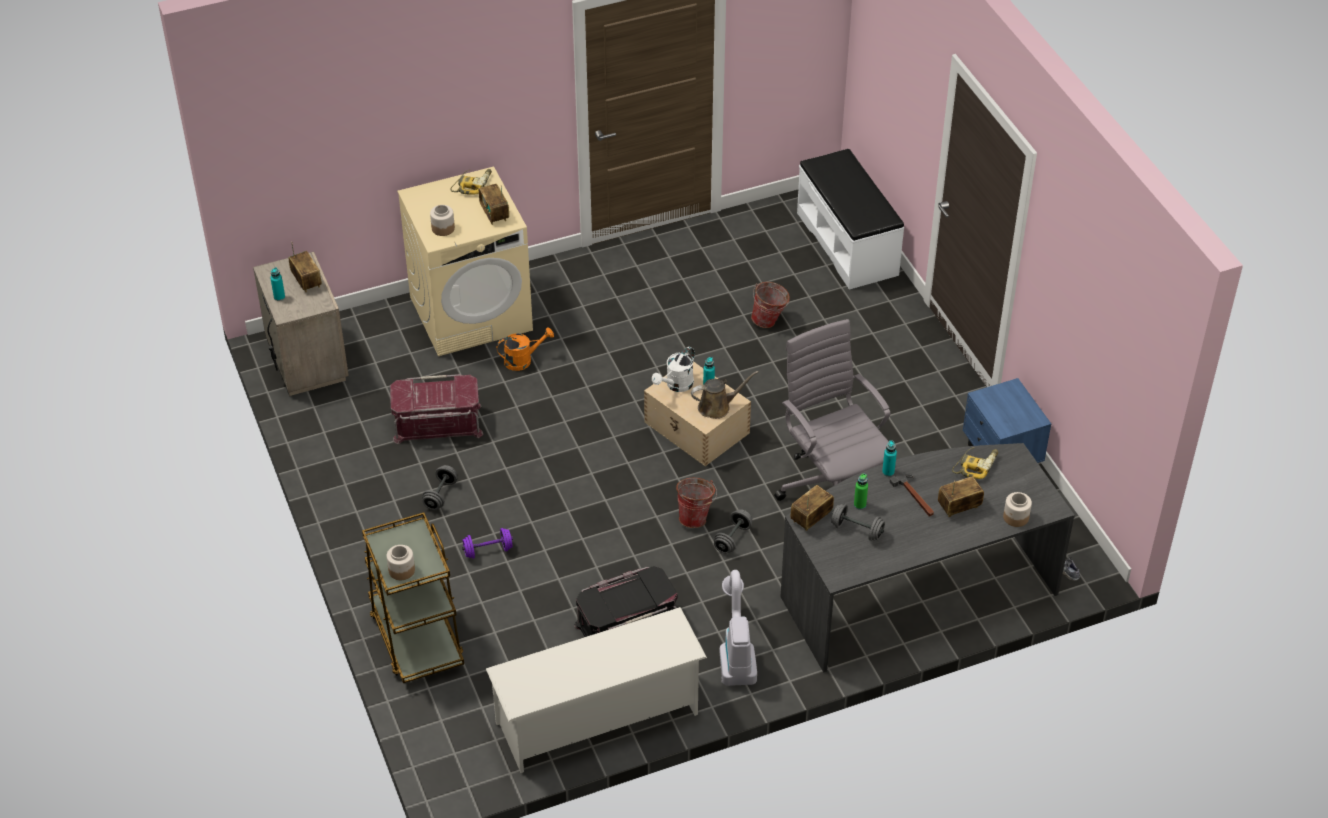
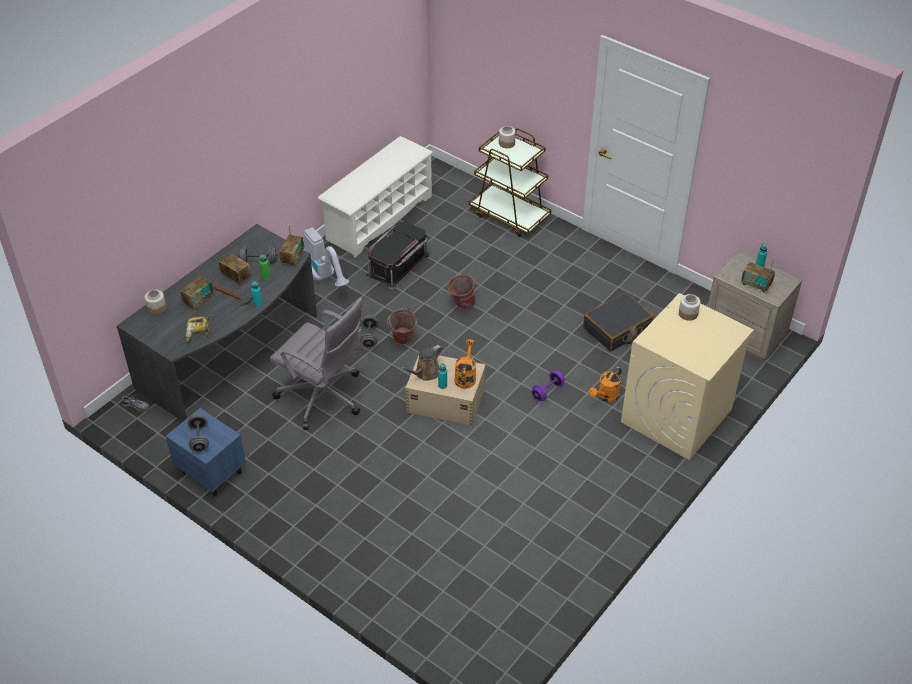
camera: 150 degrees right, 0 degrees up
red storage box [390,374,483,444] -> black suitcase [583,292,654,352]
grey dumbbell [422,465,457,510] -> grey dumbbell moved to [188,413,209,452]
power drill [451,169,492,195] -> none
purple dumbbell [462,528,513,559] -> purple dumbbell moved to [531,371,565,401]
radio [478,184,509,225] -> radio moved to [218,248,251,285]
white watering can [652,347,695,392] -> orange watering can [454,339,476,389]
bucket [751,282,790,328] -> bucket moved to [446,274,476,310]
white bench [797,149,904,290] -> none

